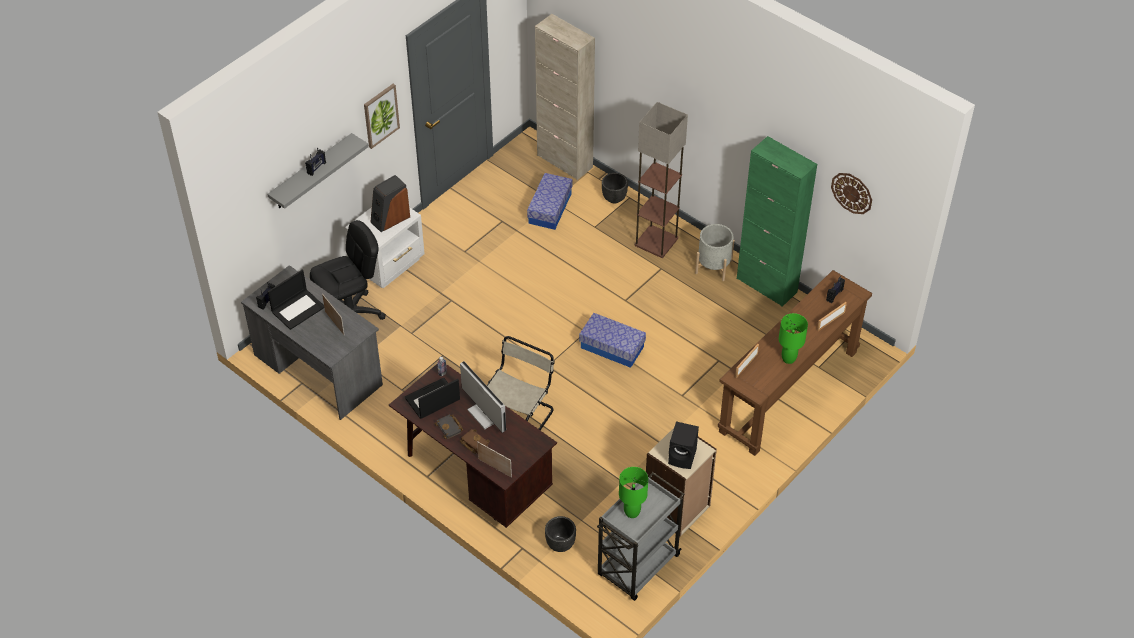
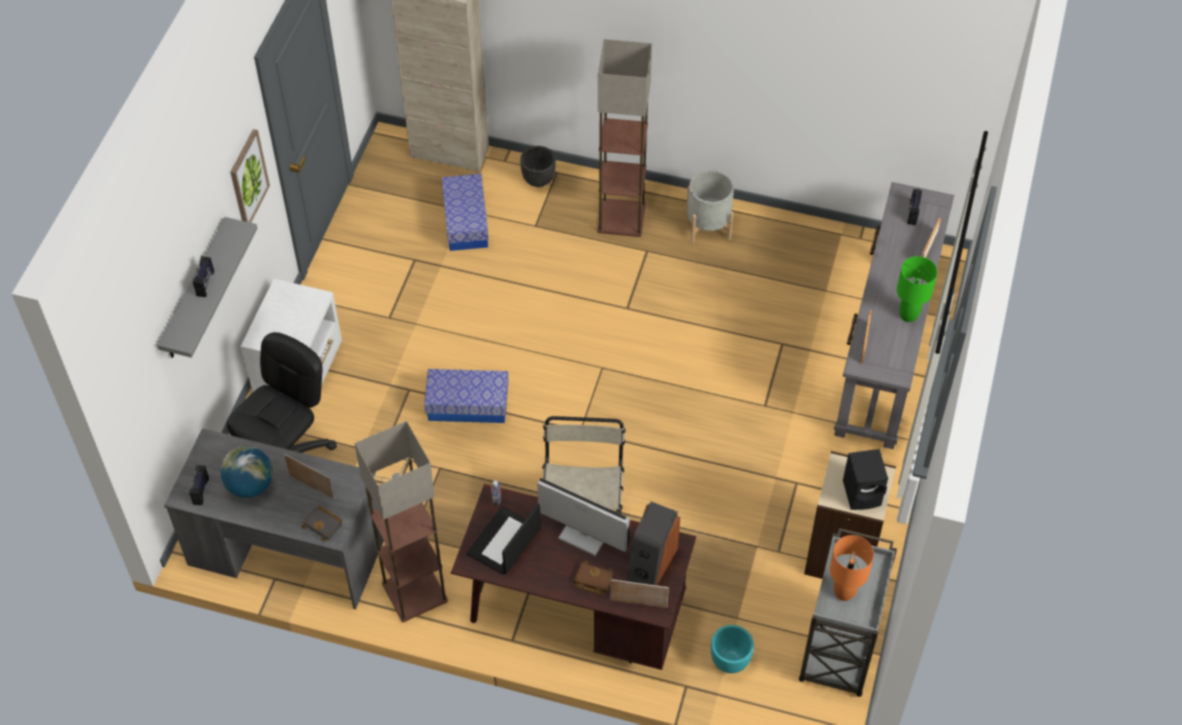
camera: 25 degrees left, 5 degrees up
laptop [268,270,324,330] -> globe [220,446,273,498]
speaker [371,175,410,232] -> speaker moved to [627,501,680,586]
black book [435,414,463,439] -> black book moved to [301,506,343,542]
black planter [545,516,576,552] -> turquoise planter [711,625,754,673]
storage box [579,313,646,368] -> storage box moved to [424,369,509,423]
green table lamp [619,467,648,518] -> orange table lamp [830,535,874,601]
brown console table [718,270,872,456] -> grey console table [834,182,954,449]
green cabinet [737,136,817,307] -> none
wall clock [831,173,872,214] -> none
none -> floor lamp [354,421,448,622]

